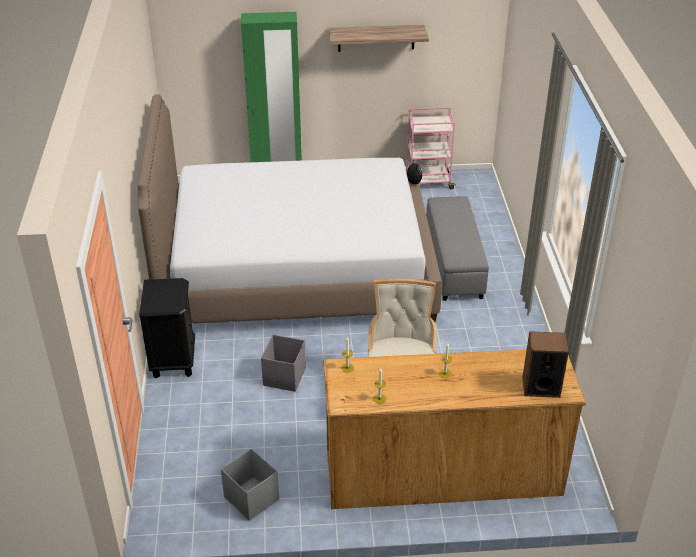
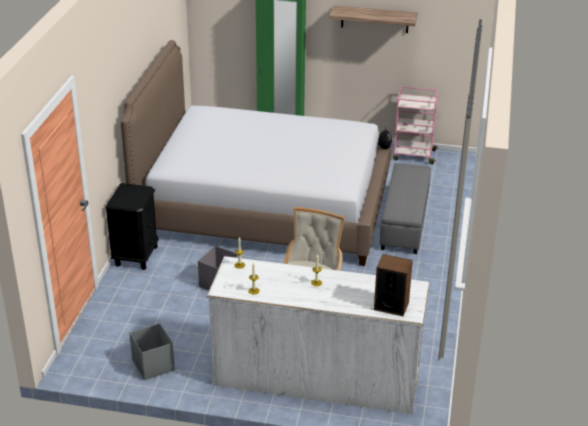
camera: 15 degrees right, 5 degrees down
brown dresser [323,349,586,509] -> white dresser [207,256,430,414]

